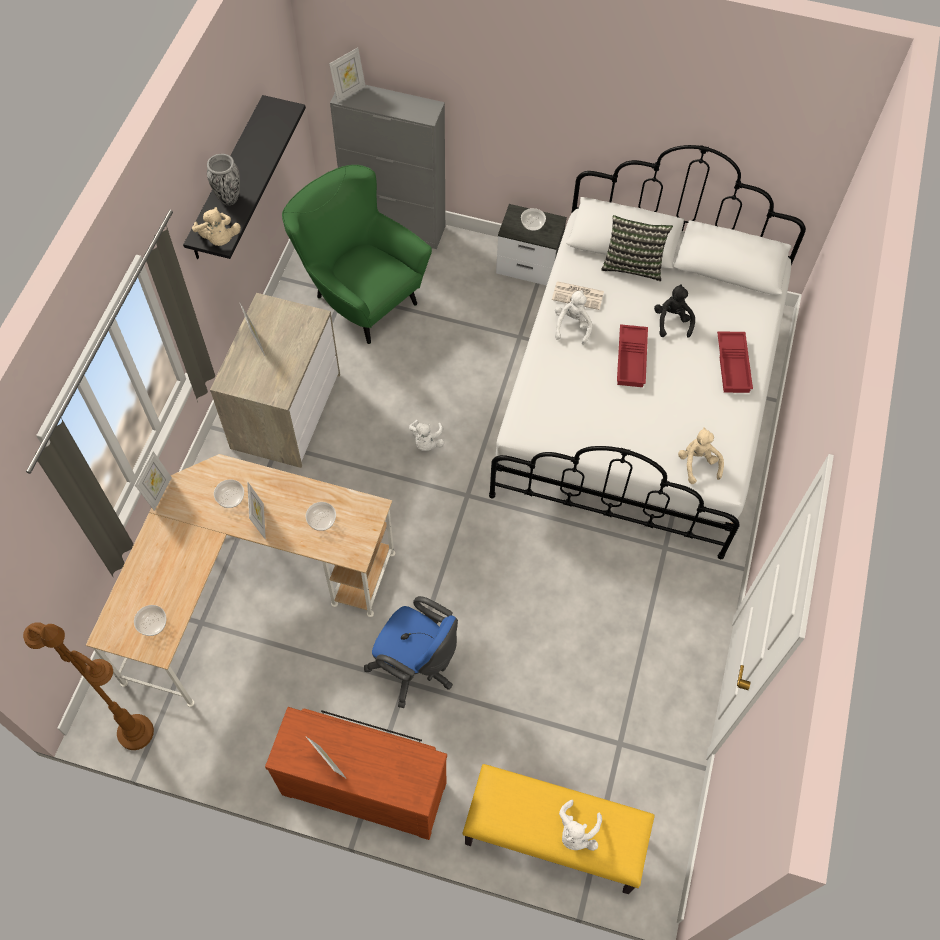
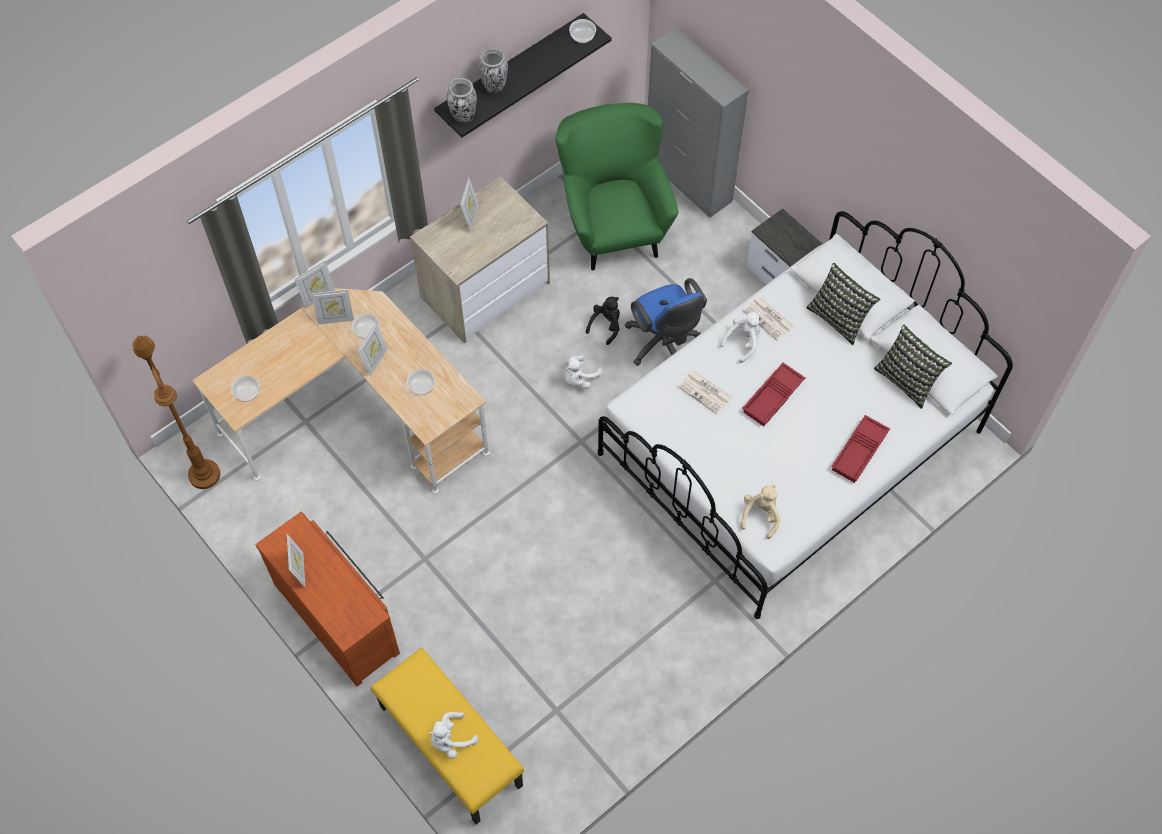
camera: 35 degrees right, 0 degrees up
beige plush toy [192,207,241,246] -> vase [447,78,477,124]
picture frame [329,48,366,102] -> picture frame moved to [311,290,354,324]
blue office chair [364,596,458,708] -> blue office chair moved to [625,278,707,366]
bowl [521,208,546,231] -> bowl moved to [569,19,596,43]
black plush toy [654,285,695,338] -> black plush toy moved to [586,297,620,345]
none -> newspaper [678,370,733,415]
none -> pillow [874,325,952,409]

